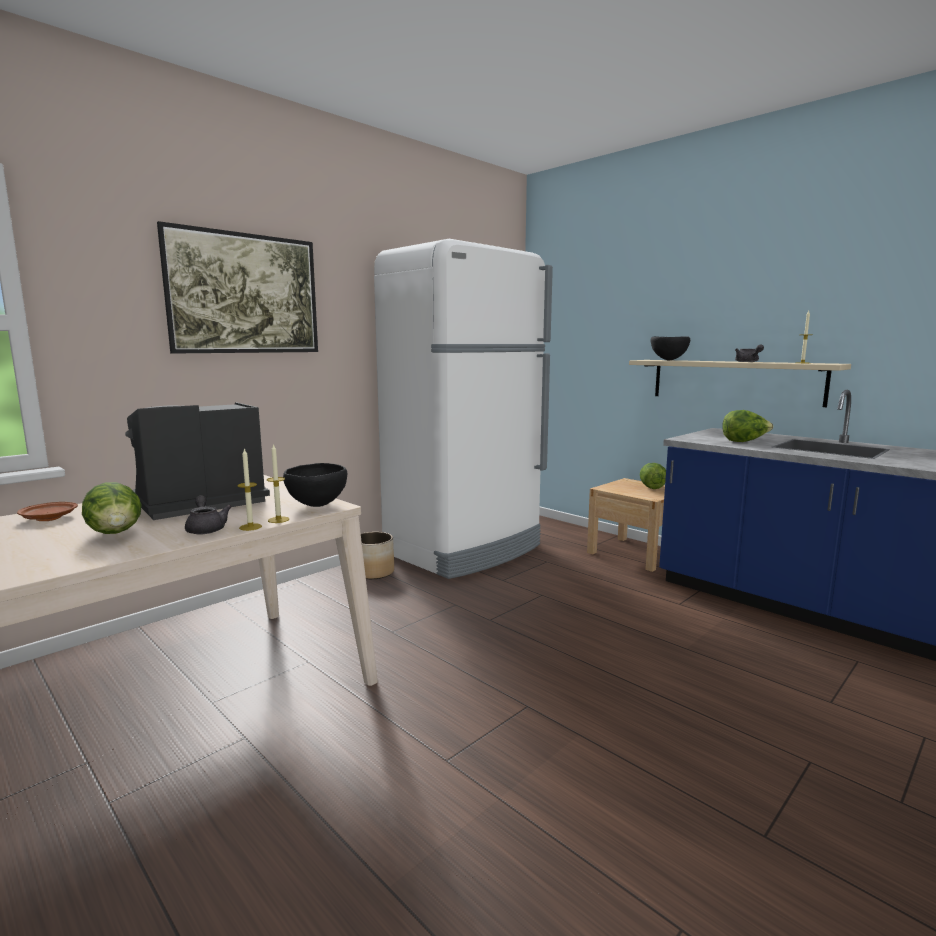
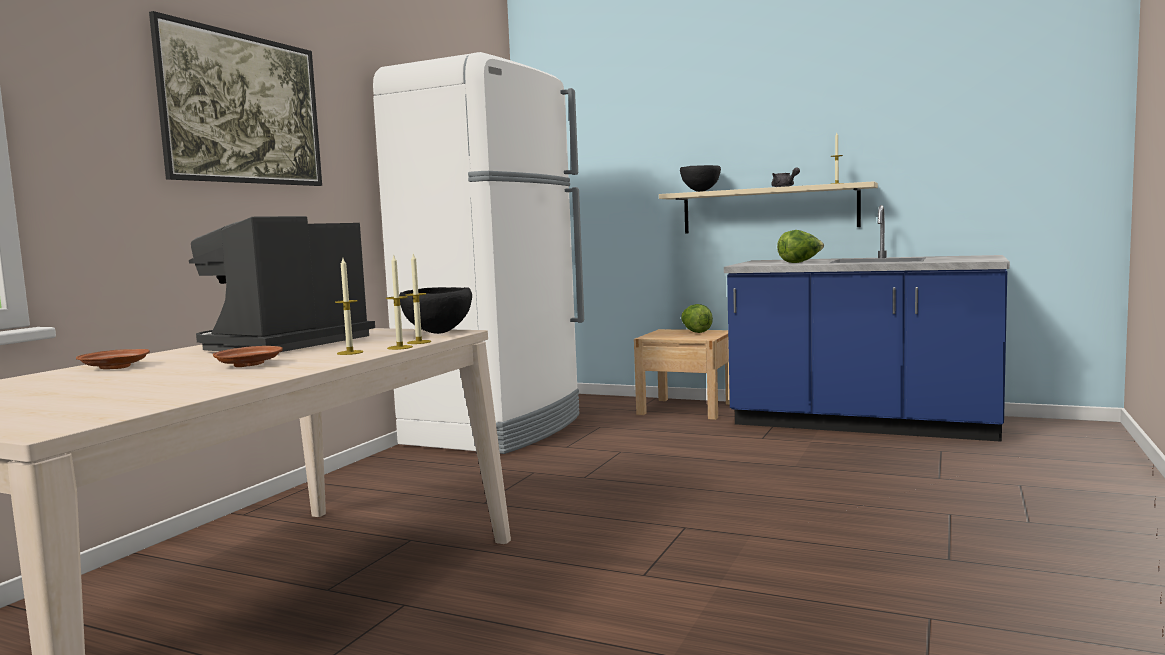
camera: 20 degrees left, 5 degrees down
lettuce [82,482,142,534] -> brown plate [213,346,283,367]
grey teapot [185,495,232,534] -> candle [335,258,363,355]
planter [361,532,394,579] -> none

